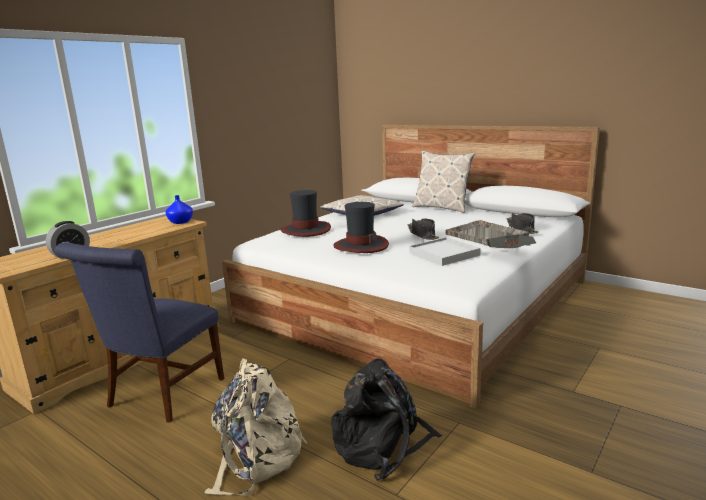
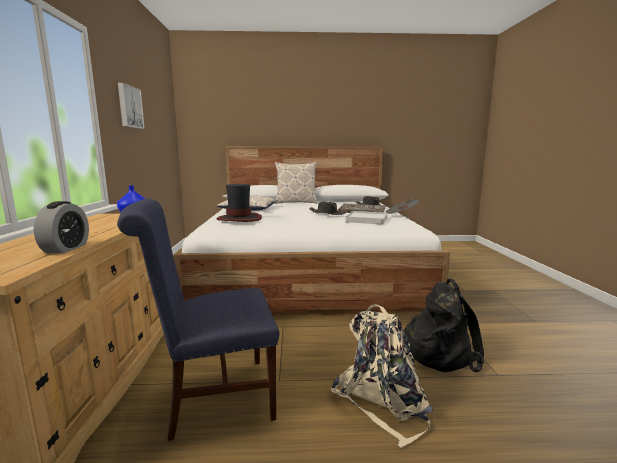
camera: 40 degrees left, 5 degrees down
blue chair [55,242,224,423] -> blue chair turned 90 degrees clockwise [117,199,280,441]
hat [333,202,389,253] -> none
none -> picture [118,83,145,129]

